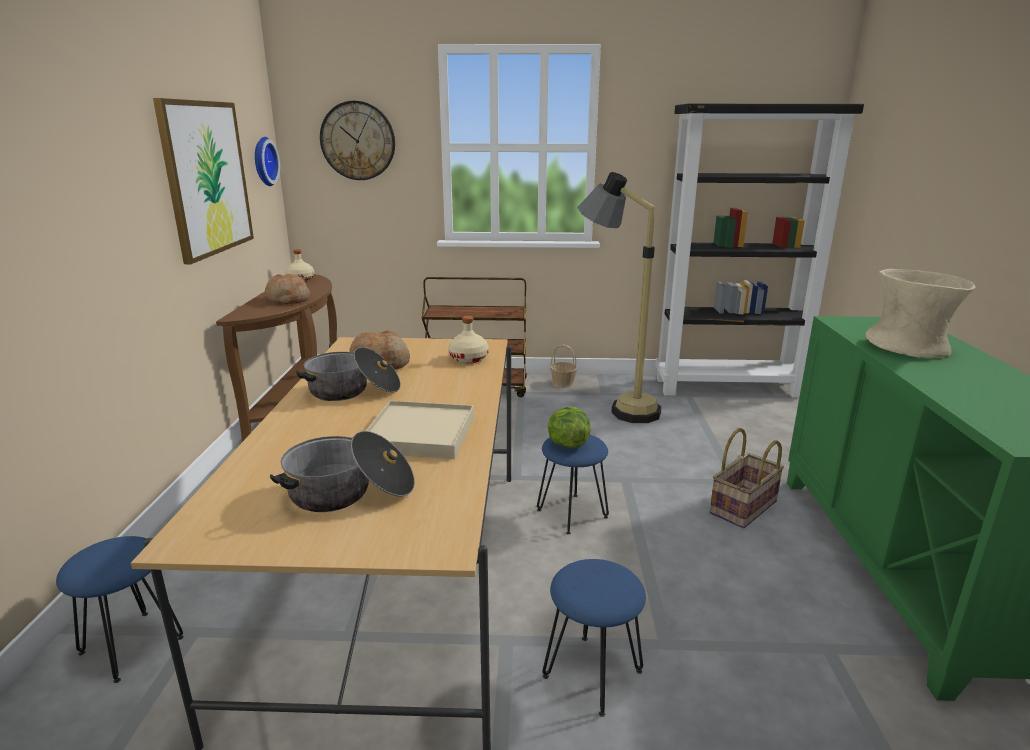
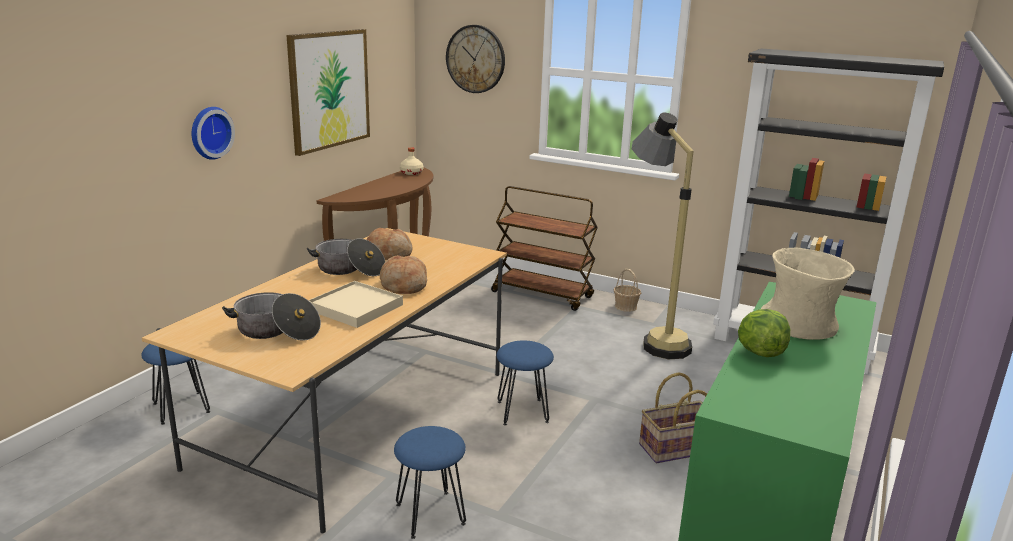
camera: 25 degrees right, 0 degrees up
wall clock [255,137,280,186] -> wall clock moved to [192,107,235,160]
bread [265,274,310,304] -> bread moved to [380,255,427,294]
beige bottle [448,316,489,363] -> none
lettuce [548,407,591,448] -> lettuce moved to [738,309,790,357]

